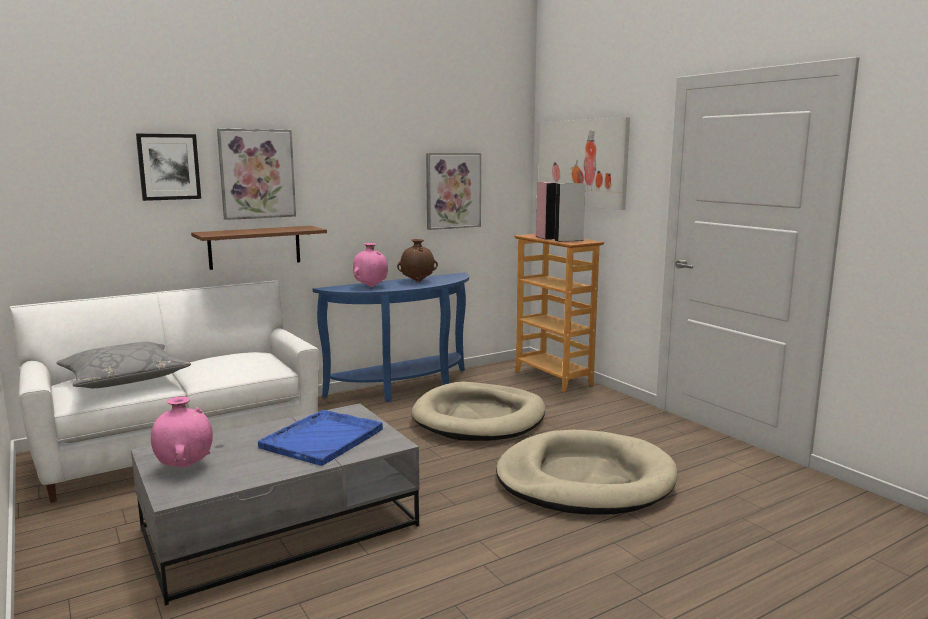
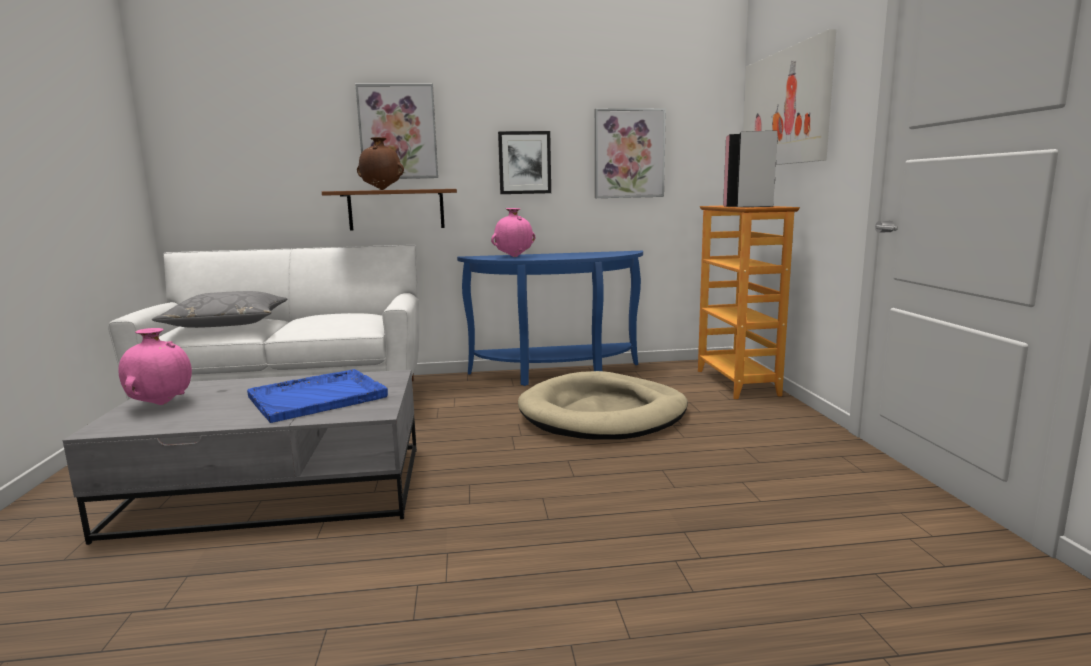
camera: 25 degrees right, 0 degrees up
picture [136,134,201,201] -> picture moved to [498,131,551,194]
brown vase [397,239,438,282] -> brown vase moved to [357,137,404,190]
beige dog bed [496,430,677,514] -> none

